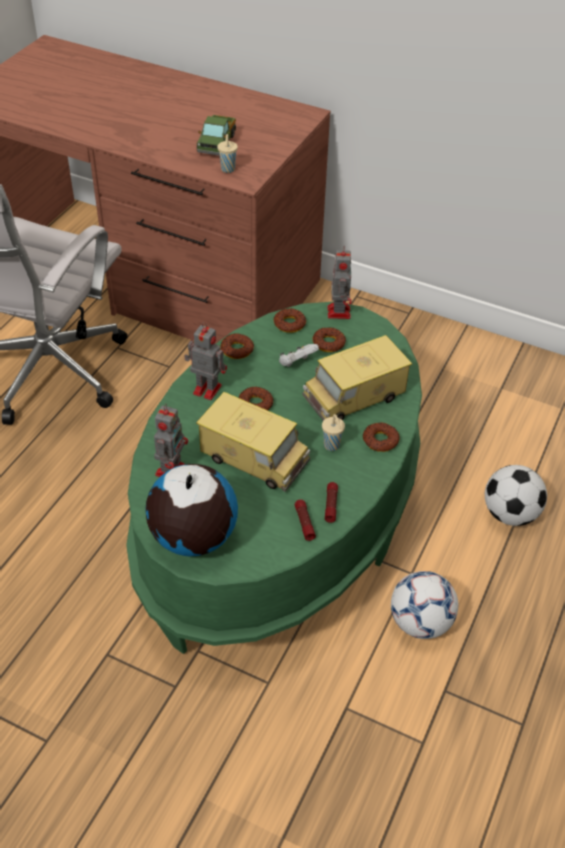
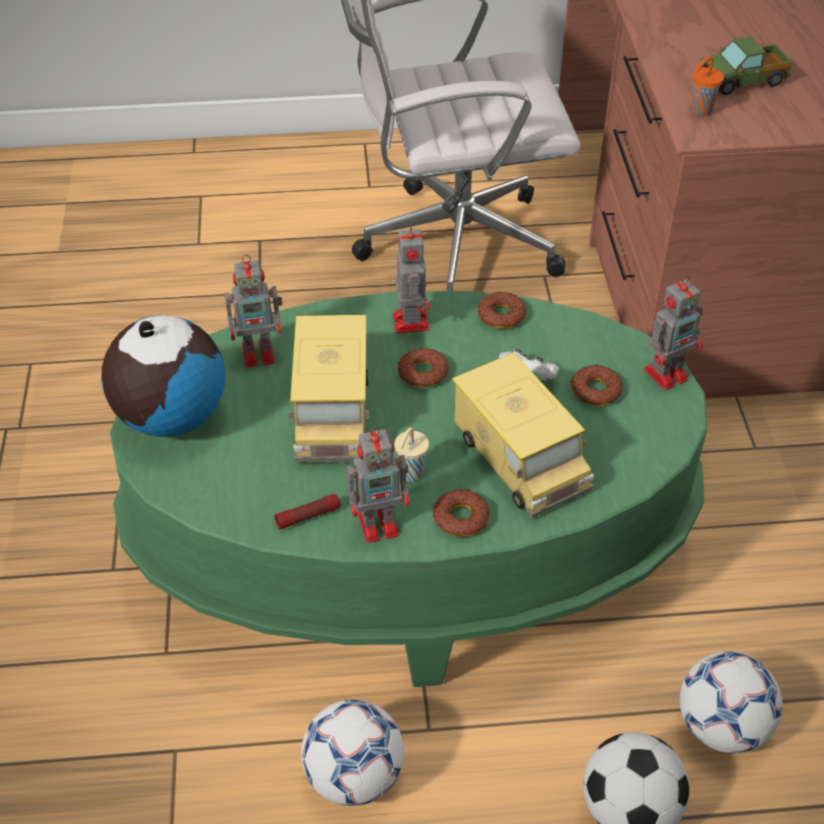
camera: 60 degrees right, 0 degrees up
beige cup [218,134,238,173] -> orange cup [691,56,724,116]
donut [273,308,306,333] -> none
flashlight [295,499,316,541] -> none
toy truck [302,335,412,421] -> toy truck turned 150 degrees counterclockwise [452,353,594,518]
none -> toy robot [346,426,409,543]
none -> football [680,651,782,754]

